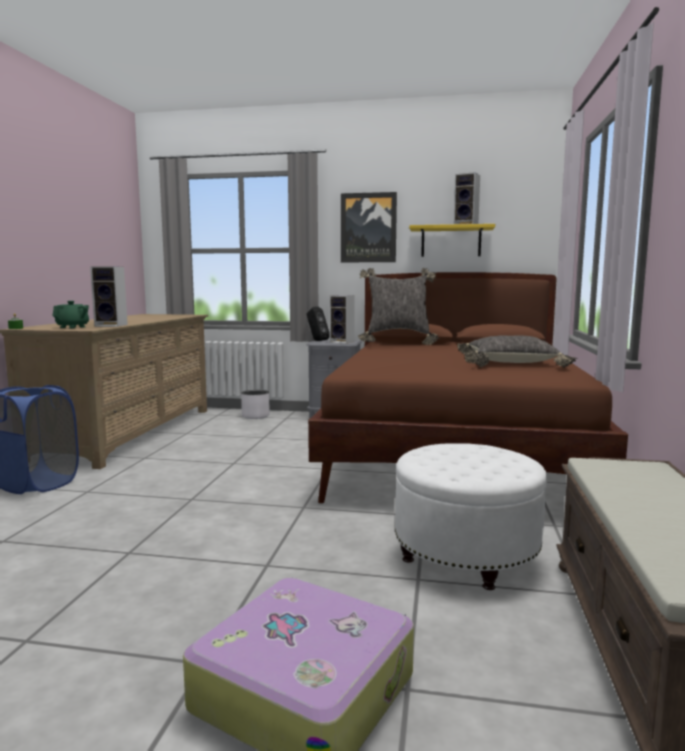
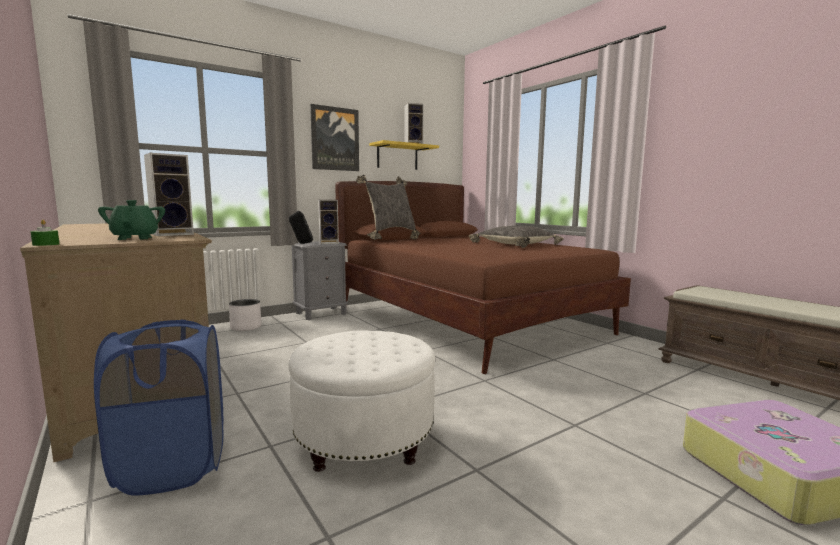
camera: 45 degrees left, 0 degrees up
white ottoman [395,443,547,590] -> white ottoman moved to [289,331,435,472]

